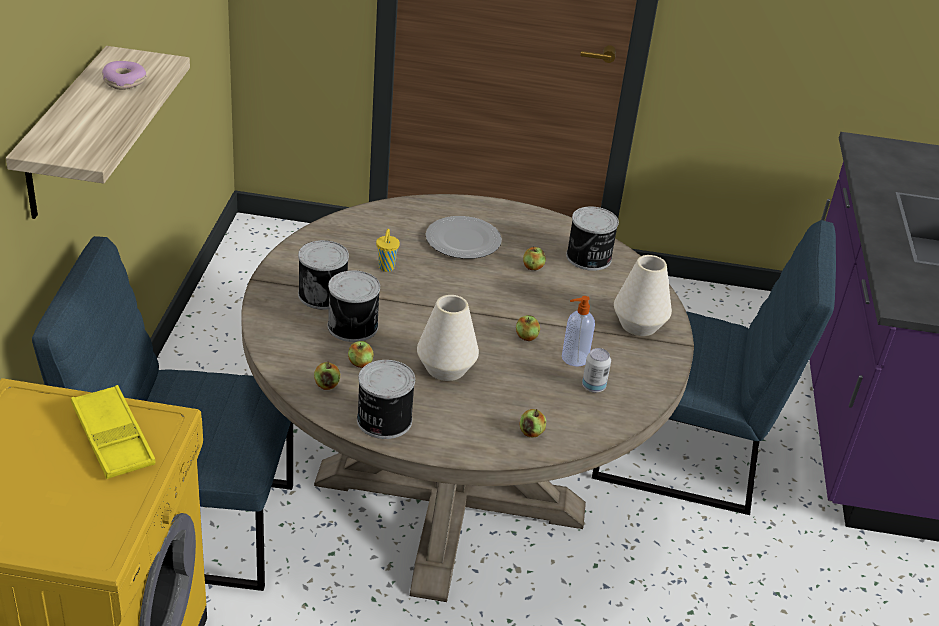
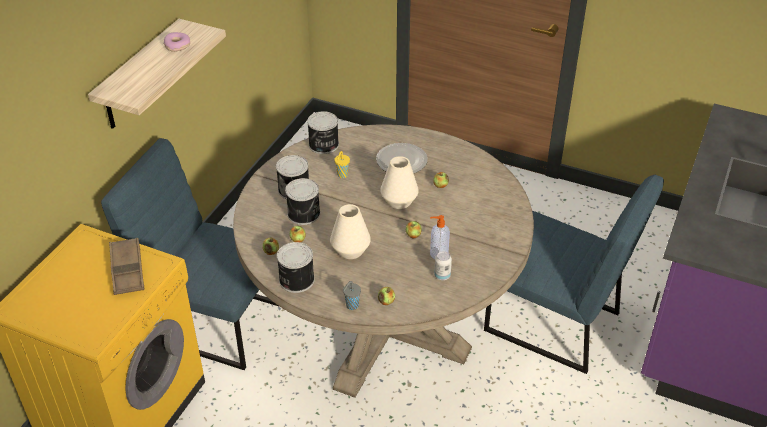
camera: 20 degrees right, 5 degrees up
yellow tray [71,385,155,479] -> brown tray [109,238,144,295]
can [566,207,619,271] -> can moved to [307,111,339,154]
white vase [614,255,672,336] -> white vase moved to [380,156,419,209]
none -> grey cup [343,281,361,310]

